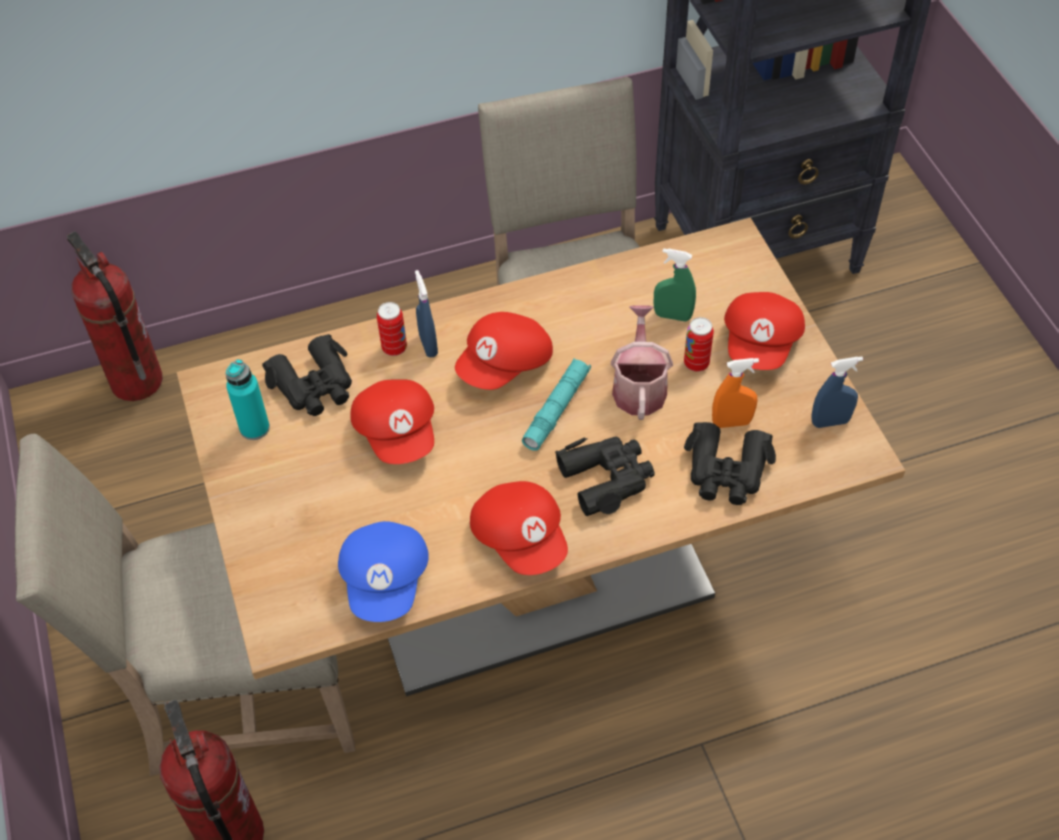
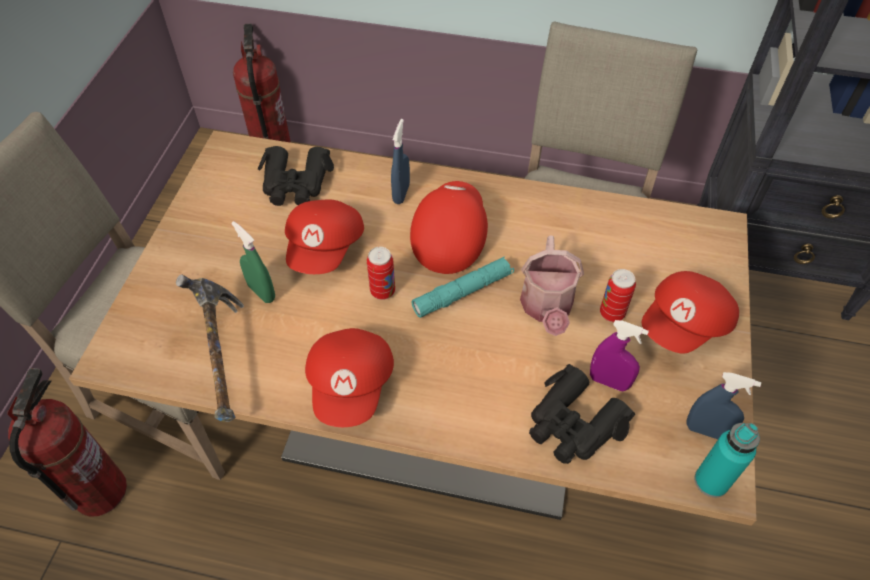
camera: 30 degrees right, 0 degrees up
turquoise bottle [225,359,270,440] -> turquoise bottle moved to [694,423,760,498]
blue cap [338,521,429,622] -> hammer [176,274,244,422]
can [377,302,407,356] -> can moved to [367,247,395,300]
red cap [455,312,553,390] -> red cap turned 120 degrees clockwise [410,181,488,274]
black binoculars [555,437,655,516] -> none
watering can [611,305,673,420] -> watering can turned 150 degrees clockwise [520,236,584,336]
green spray bottle [654,248,696,322] -> green spray bottle moved to [231,221,275,303]
orange spray bottle [712,358,759,428] -> purple spray bottle [590,320,649,391]

